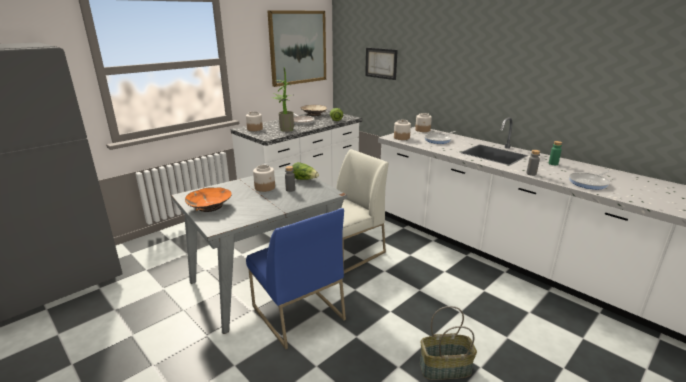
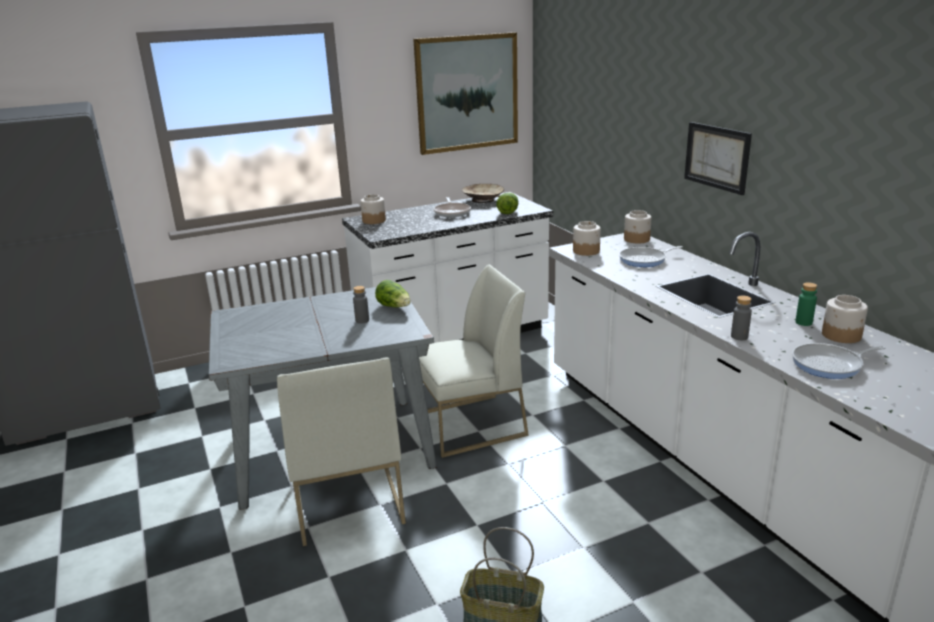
camera: 20 degrees right, 0 degrees up
orange bowl [185,187,232,212] -> none
blue chair [246,208,346,349] -> white chair [277,357,406,546]
jar [253,165,275,192] -> jar moved to [822,295,868,343]
potted plant [271,67,294,132] -> none
picture [365,48,398,80] -> picture moved to [684,122,752,195]

